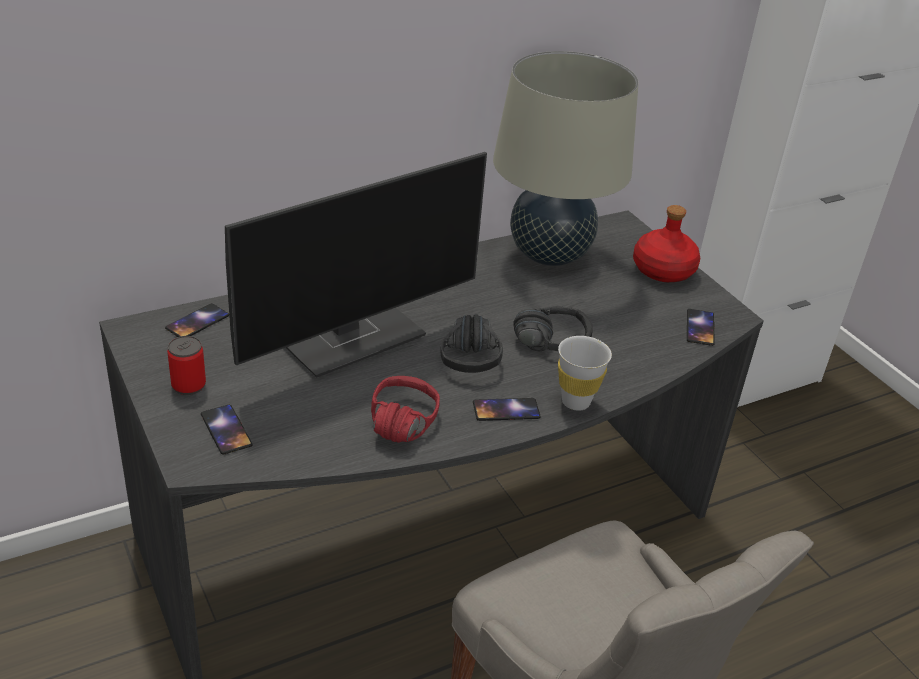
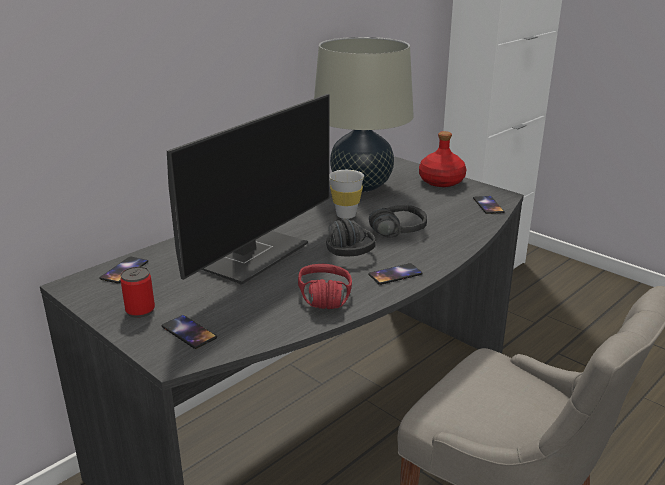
camera: 15 degrees left, 10 degrees down
white cup [558,336,612,411] -> white cup moved to [330,170,364,219]

